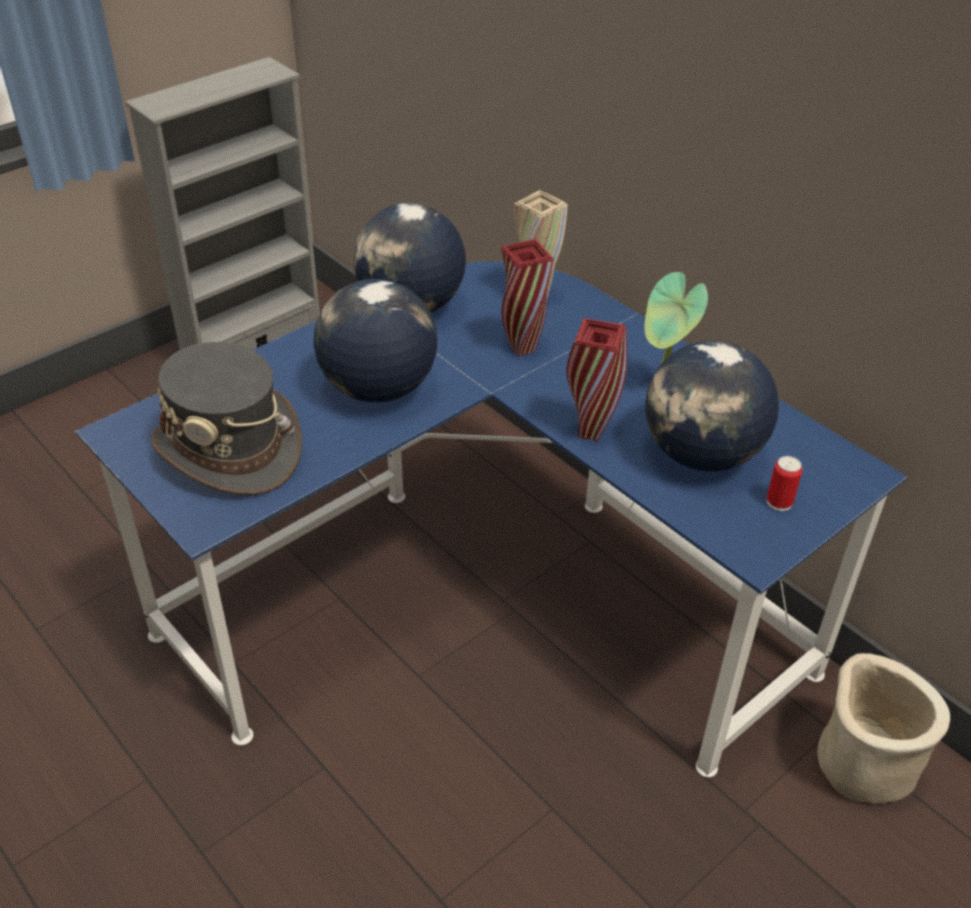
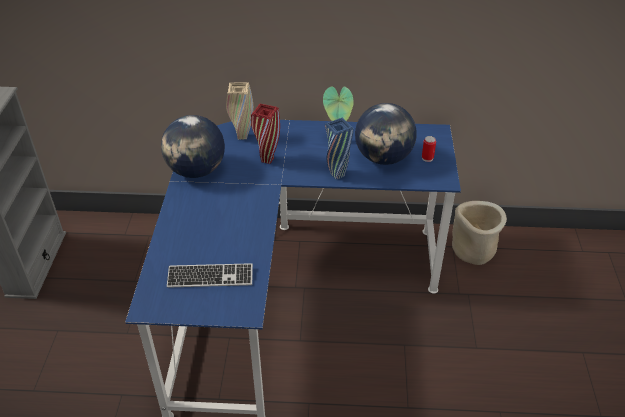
camera: 45 degrees left, 0 degrees up
grey hat [151,342,302,495] -> keyboard [167,263,253,288]
globe [314,279,437,402] -> none
red vase [566,318,627,441] -> blue vase [325,118,354,180]

